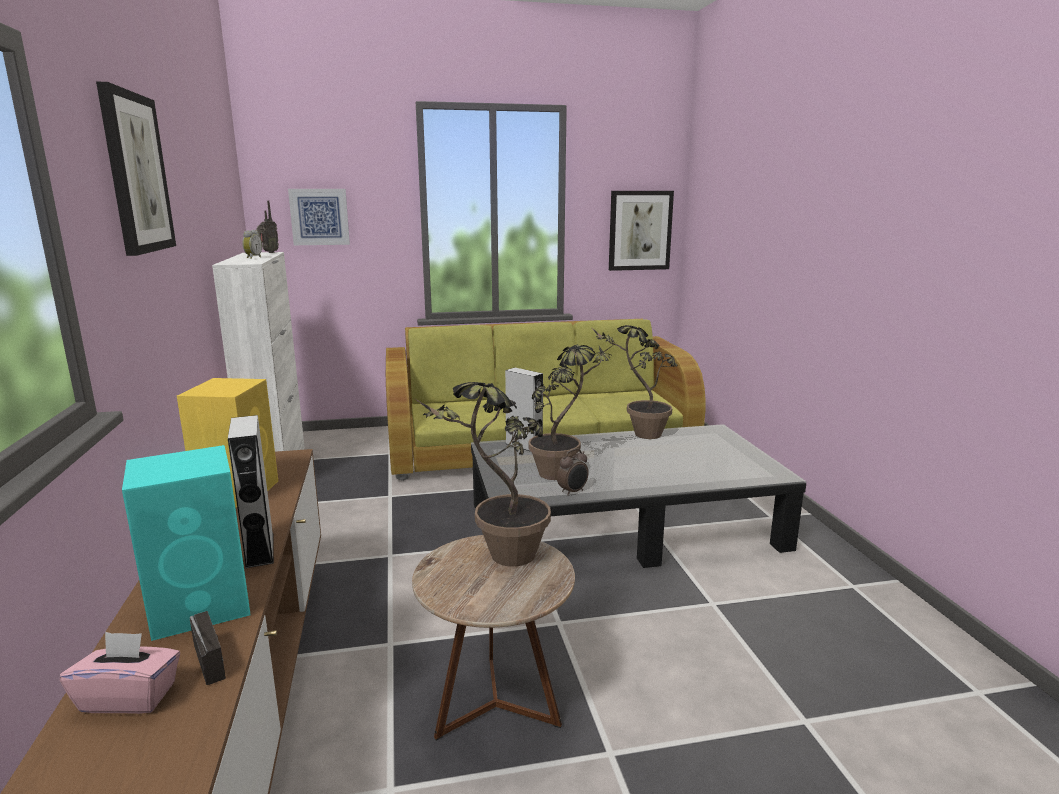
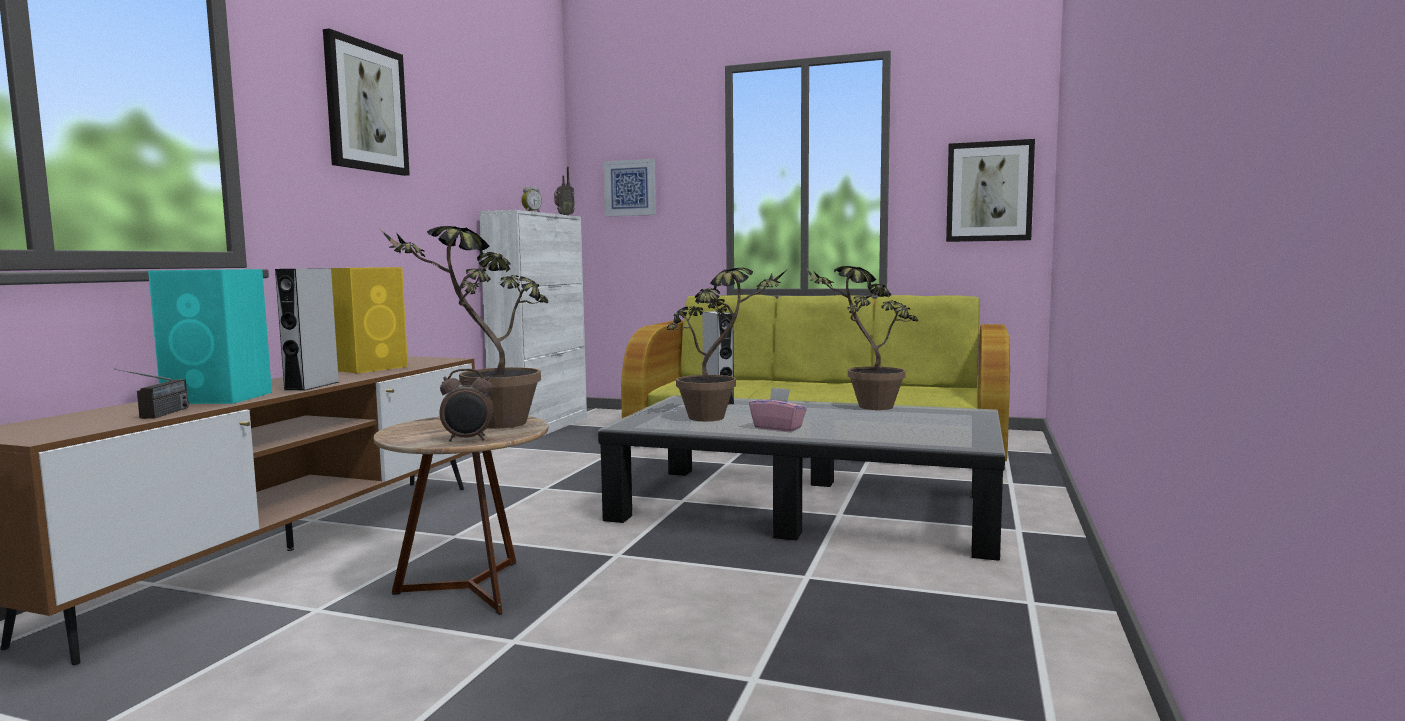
camera: 30 degrees right, 10 degrees down
pink tissue box [60,632,180,714] -> pink tissue box moved to [749,387,807,431]
alarm clock [557,448,589,496] -> alarm clock moved to [440,369,493,441]

